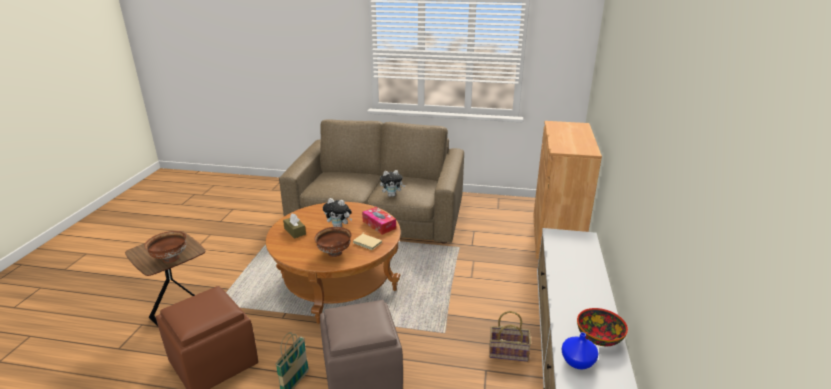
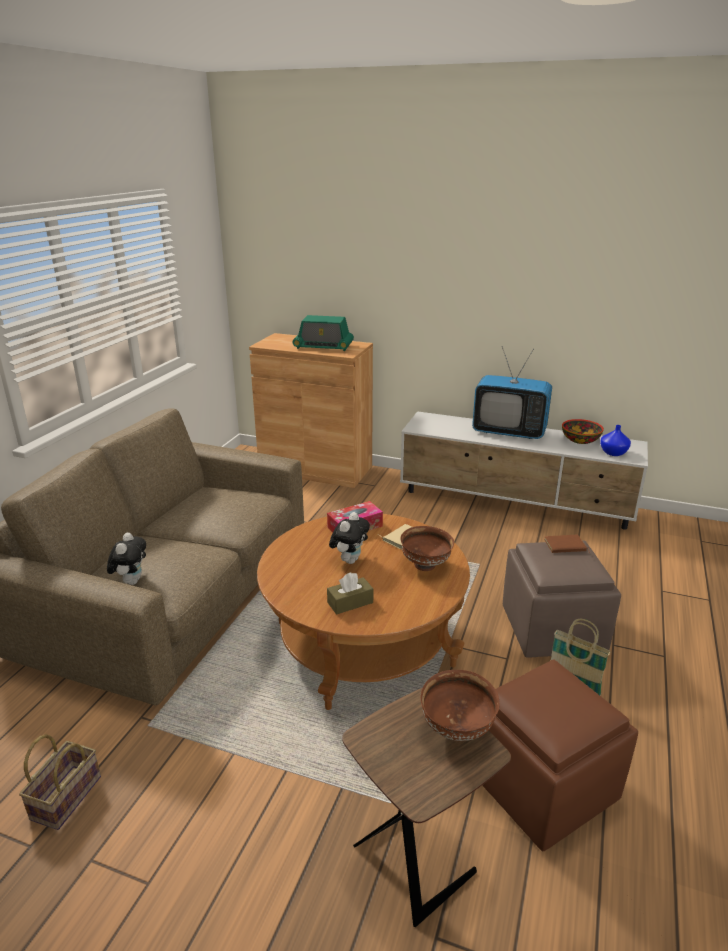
camera: 80 degrees left, 0 degrees up
plush toy [380,170,405,197] -> plush toy moved to [107,532,146,585]
basket [489,311,531,362] -> basket moved to [19,734,101,830]
none -> radio [293,315,354,351]
none -> television [472,347,552,439]
none -> brown book [544,535,590,553]

